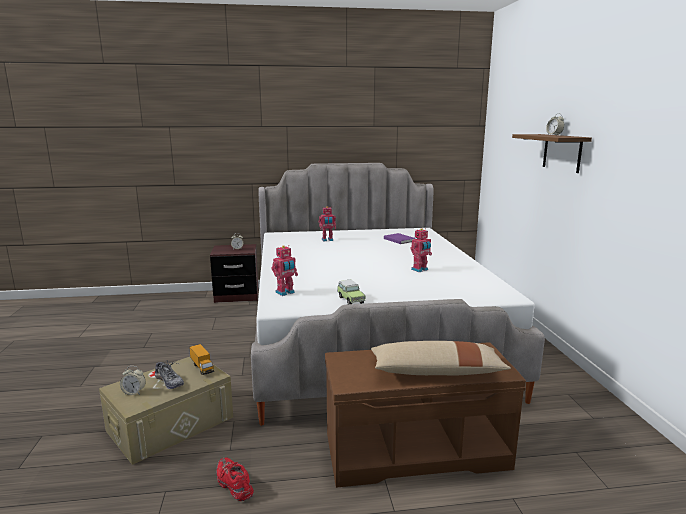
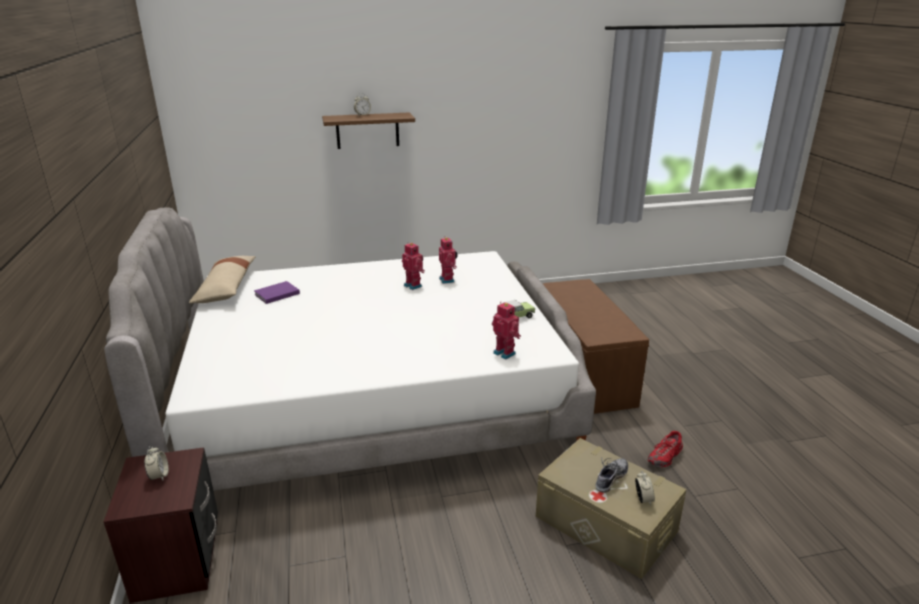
camera: 95 degrees left, 10 degrees up
toy truck [189,344,214,375] -> none
toy robot [319,206,336,241] -> toy robot moved to [439,238,458,284]
beige pillow [371,341,511,375] -> beige pillow moved to [189,256,256,303]

